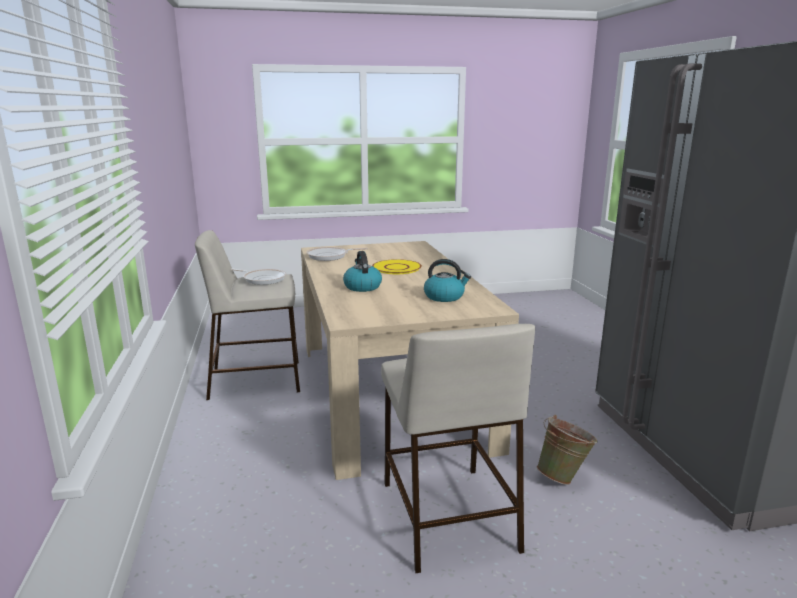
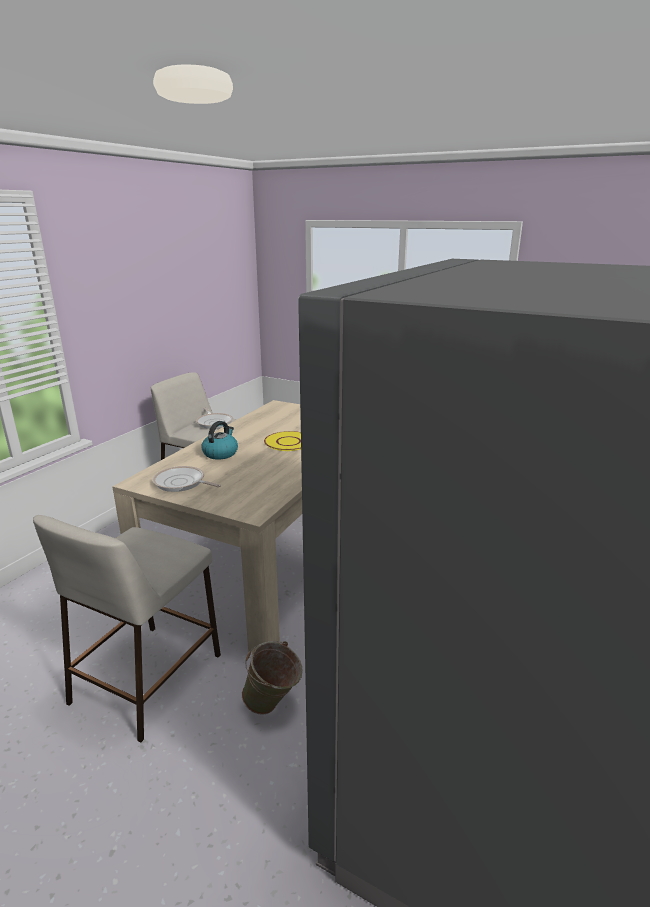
camera: 40 degrees right, 5 degrees up
frying pan [306,247,368,261] -> frying pan moved to [153,466,221,492]
kettle [424,259,471,302] -> none

